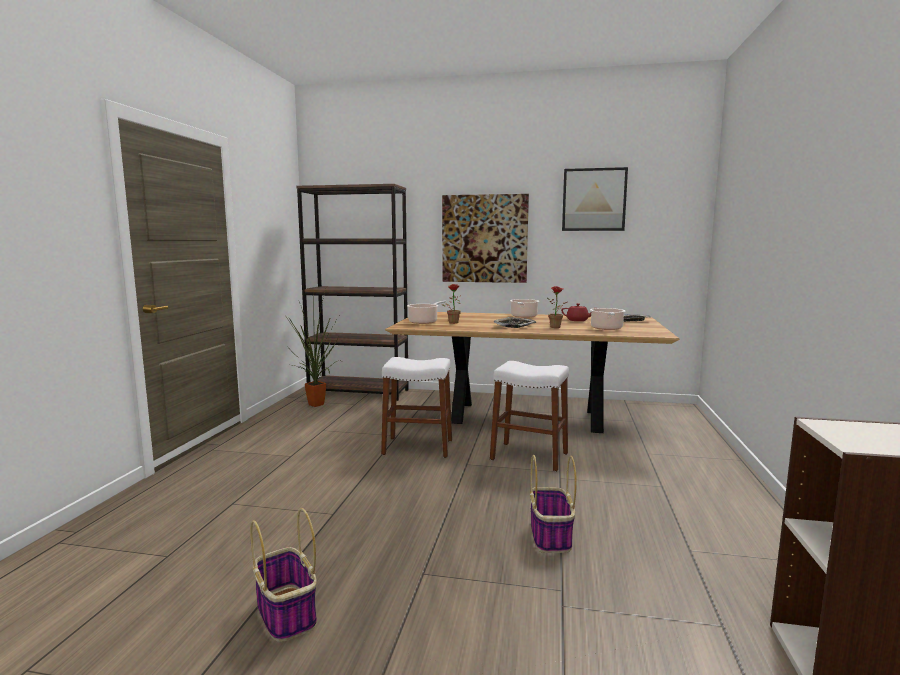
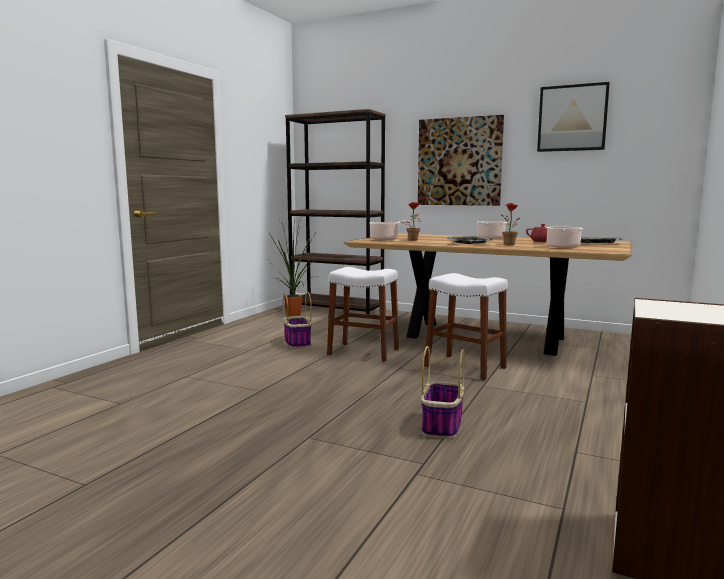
camera: 15 degrees right, 0 degrees up
basket [250,508,317,642] -> basket moved to [283,292,312,348]

